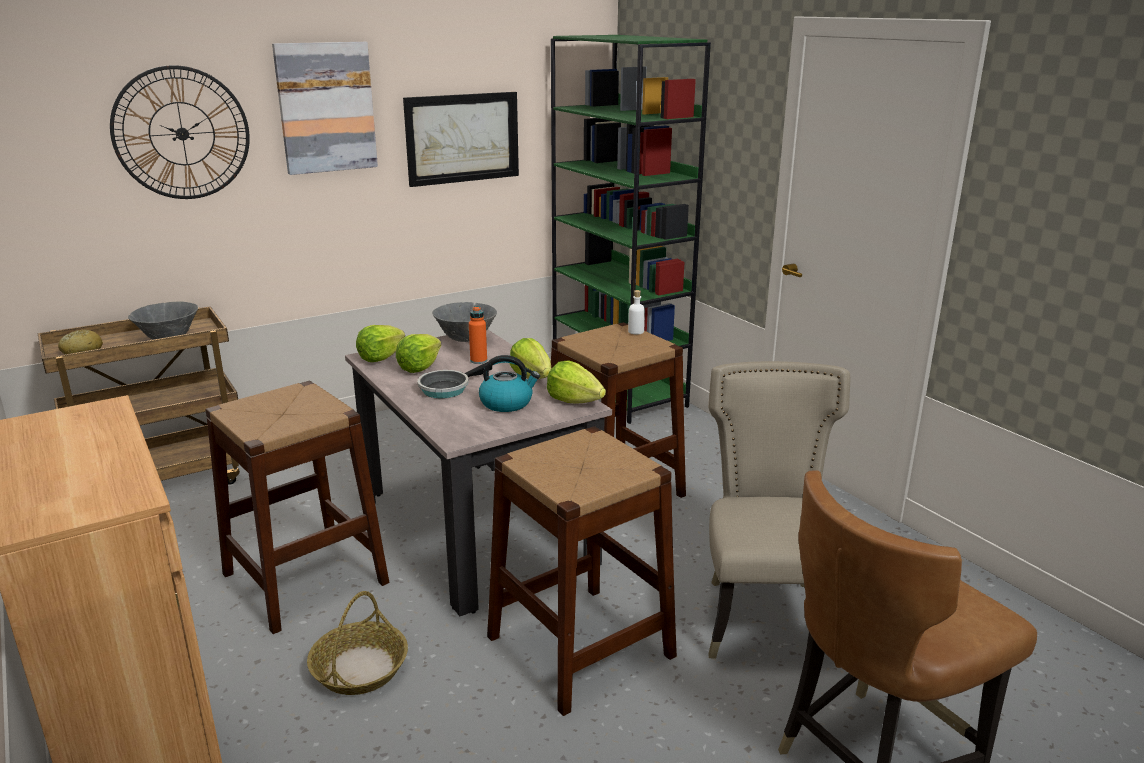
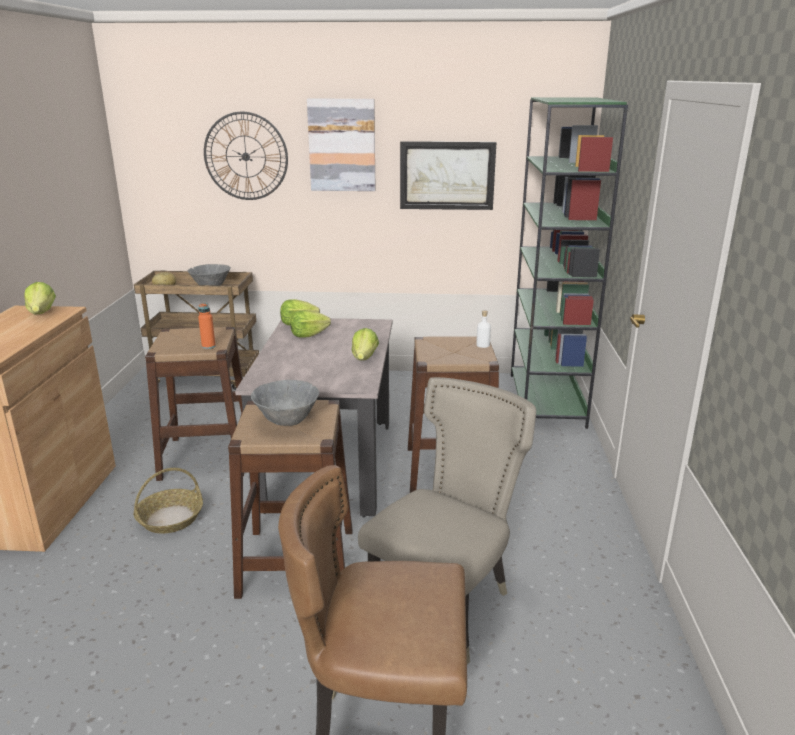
camera: 35 degrees right, 0 degrees up
frying pan [417,362,492,398] -> none
grey bowl [432,302,497,342] -> grey bowl moved to [251,380,319,426]
orange bottle [469,306,487,364] -> orange bottle moved to [198,303,216,349]
kettle [479,355,540,412] -> none
lettuce [547,360,606,404] -> lettuce moved to [24,282,56,314]

